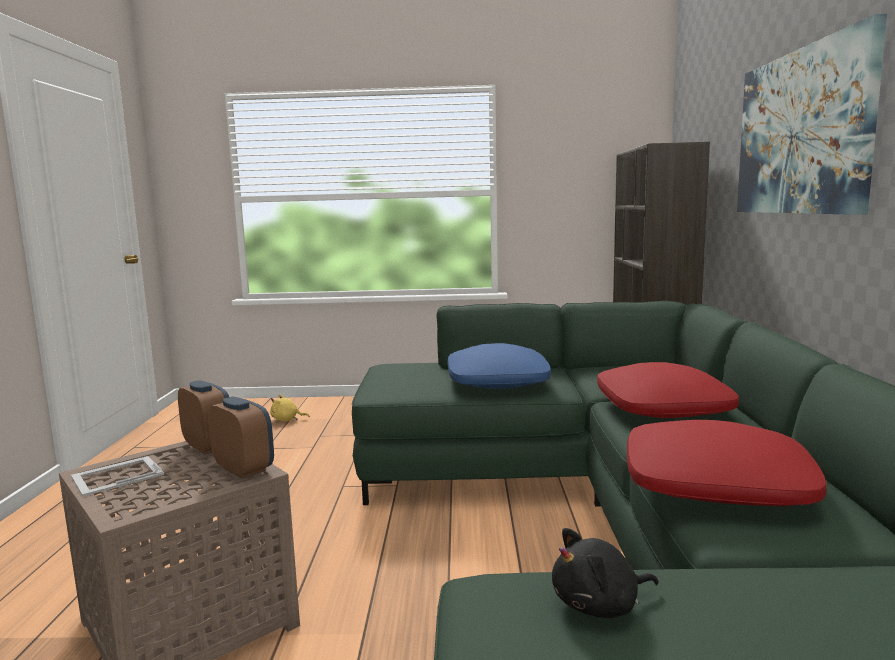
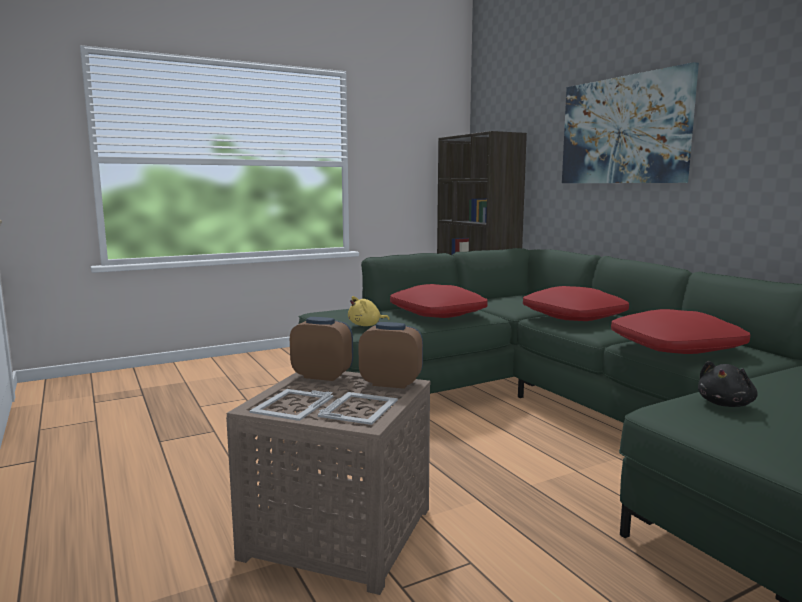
camera: 30 degrees left, 0 degrees up
yellow plush toy [270,394,309,421] -> yellow plush toy moved to [348,296,390,326]
blue pillow [447,343,551,389] -> red pillow [390,284,488,318]
none -> picture frame [318,392,398,425]

